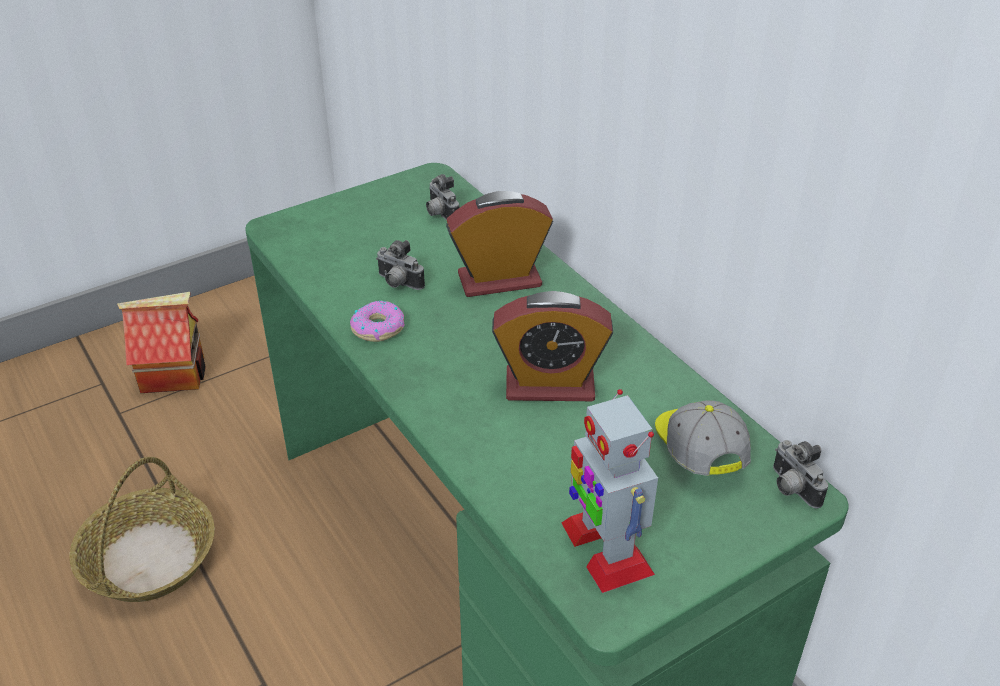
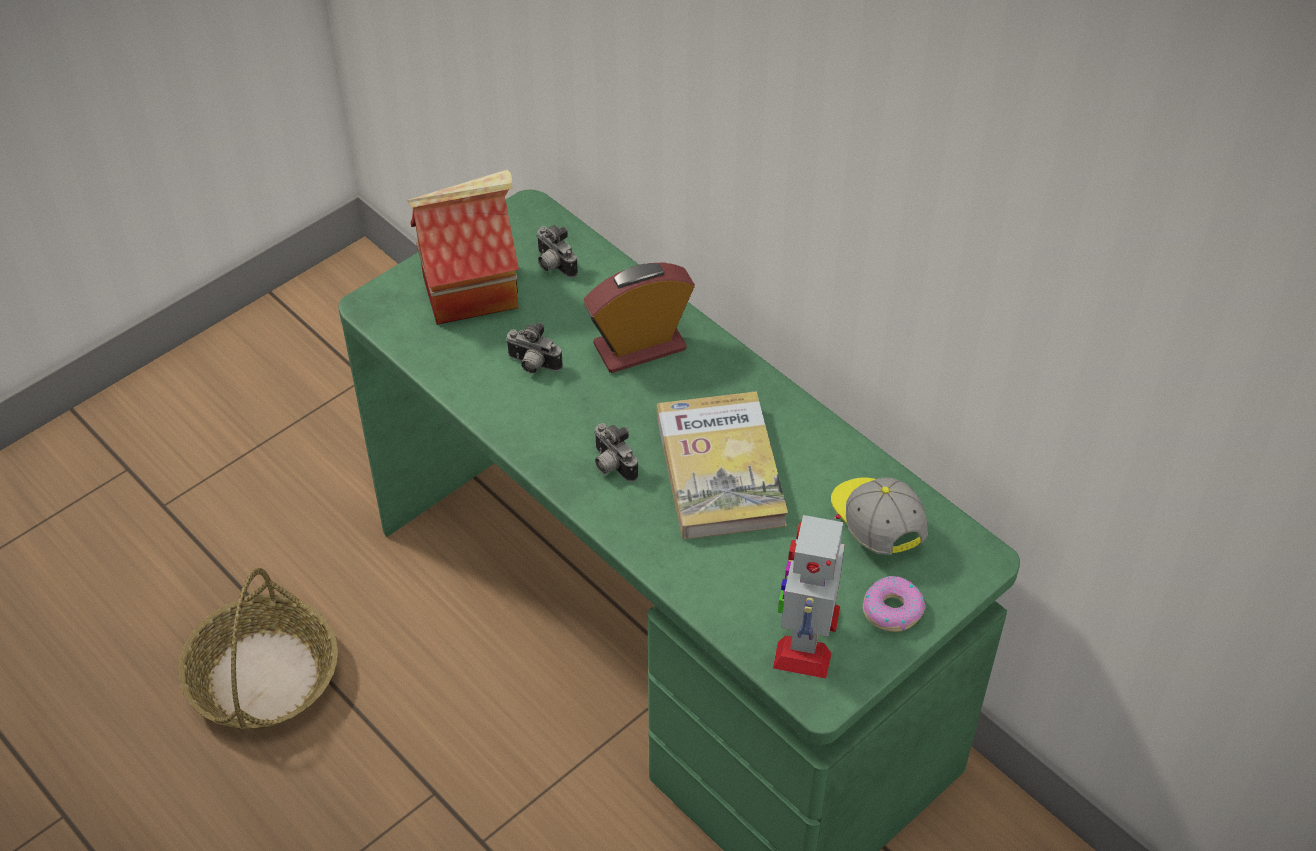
camera: 10 degrees left, 10 degrees up
toy house [117,292,206,393] -> toy house moved to [407,170,519,325]
donut [350,300,405,342] -> donut moved to [863,576,926,632]
alarm clock [492,291,613,401] -> book [657,391,788,540]
toy robot [561,389,658,593] -> toy robot turned 45 degrees clockwise [773,514,845,679]
camera [773,440,828,508] -> camera moved to [594,423,638,482]

